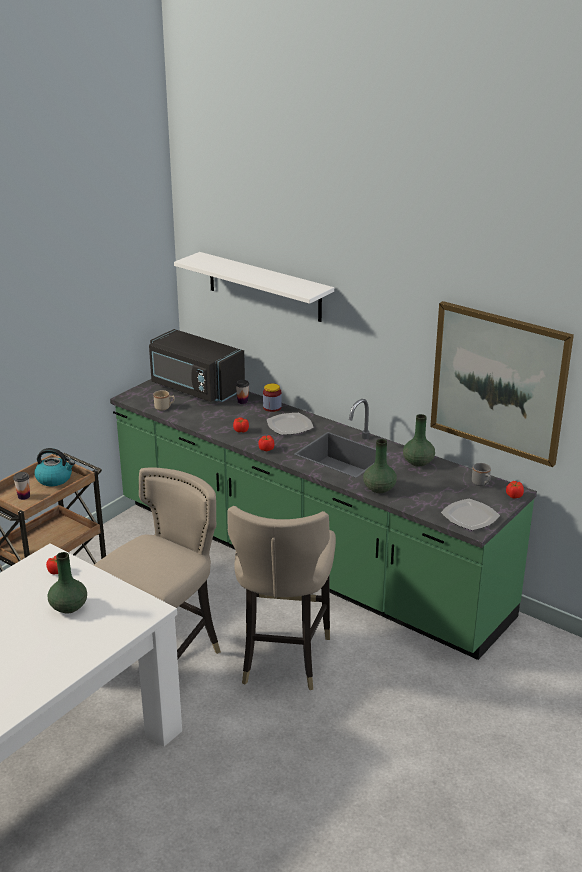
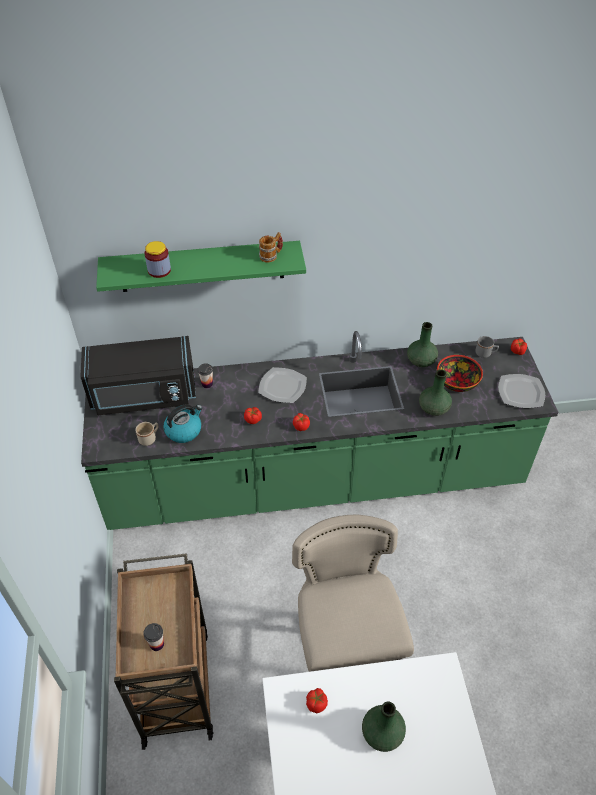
camera: 45 degrees left, 20 degrees up
kettle [34,448,75,486] -> kettle moved to [163,404,202,443]
white shelf [174,252,334,322] -> green shelf [96,241,306,292]
beige stool [228,506,336,690] -> none
jar [263,383,282,412] -> jar moved to [144,241,171,278]
picture [430,301,574,467] -> none
none -> mug [259,232,283,263]
none -> bowl [437,355,483,392]

